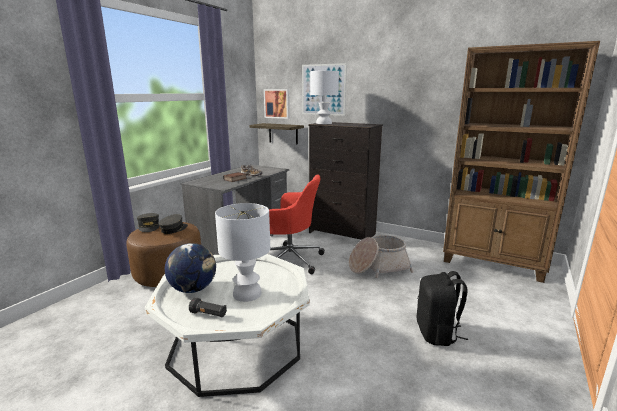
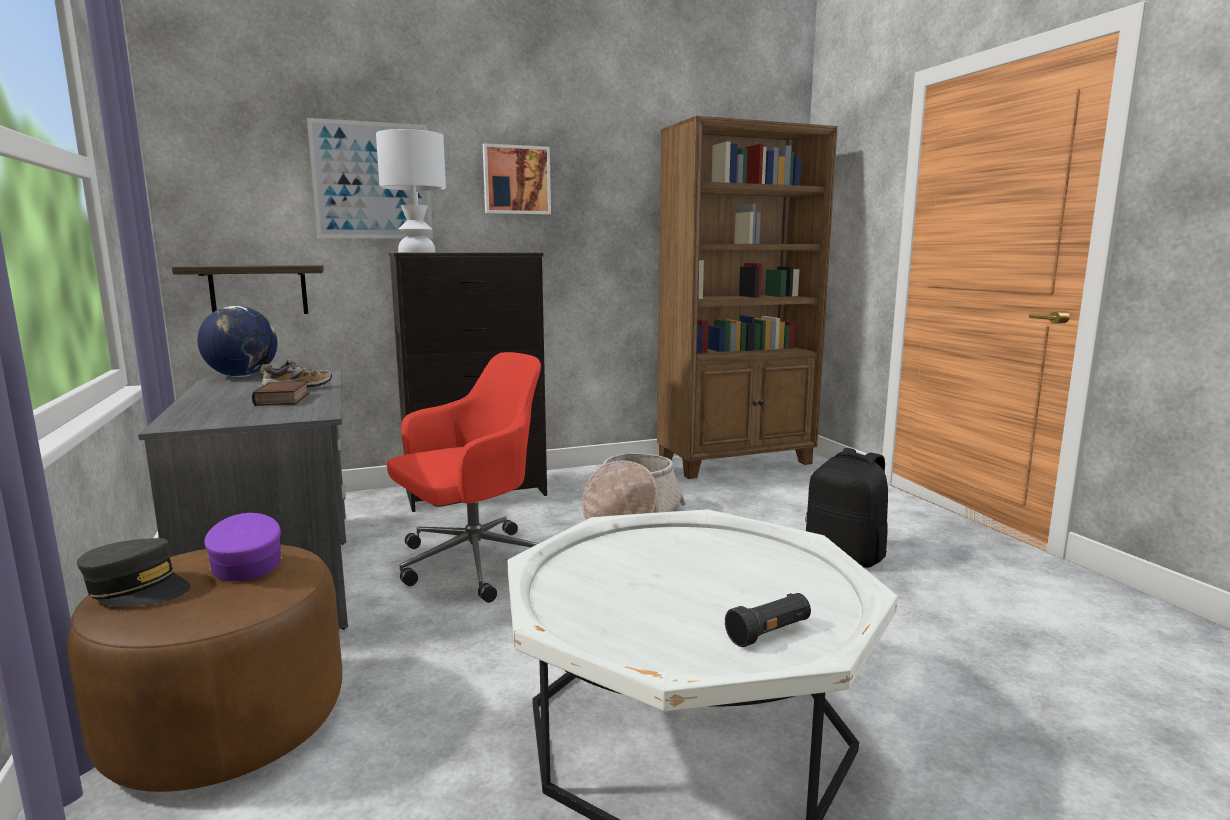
camera: 50 degrees left, 5 degrees down
grey cap [158,214,188,234] -> purple cap [204,513,282,582]
globe [165,243,216,293] -> globe moved to [197,306,277,377]
white table lamp [215,203,270,302] -> none
picture [264,89,290,119] -> picture moved to [483,143,551,215]

